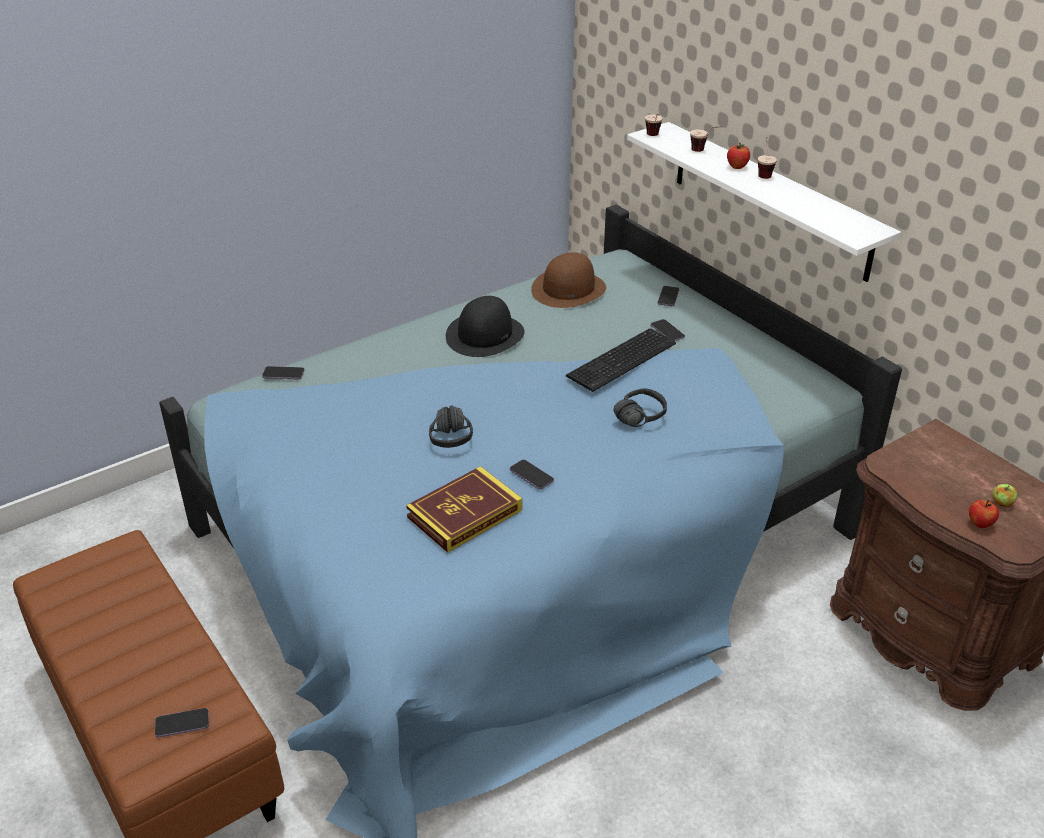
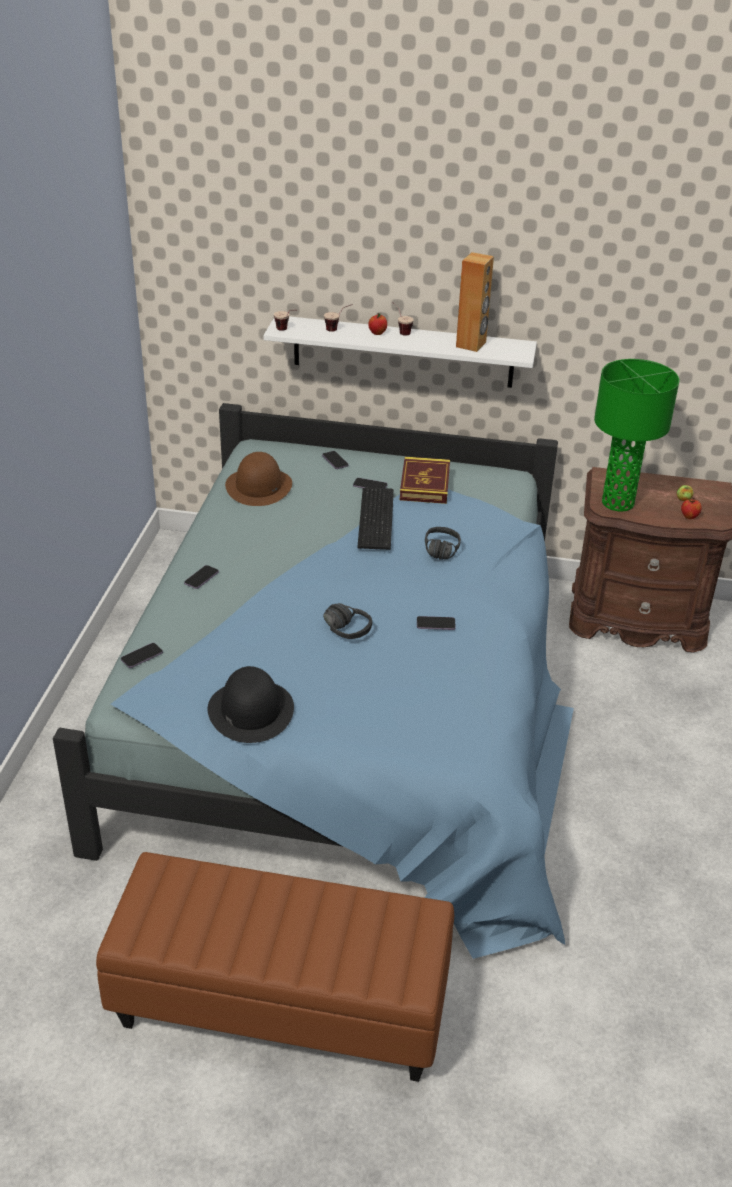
camera: 45 degrees left, 0 degrees up
phone [155,708,209,738] -> phone moved to [184,565,219,589]
book [406,466,522,553] -> book moved to [400,457,450,504]
black hat [446,296,525,357] -> black hat moved to [208,666,294,743]
none -> brown speaker [456,252,494,352]
none -> green table lamp [594,359,679,511]

